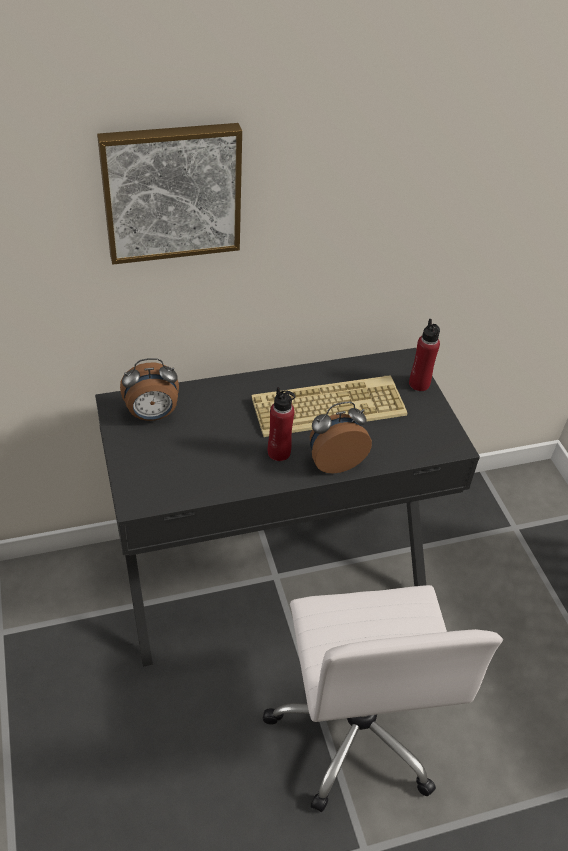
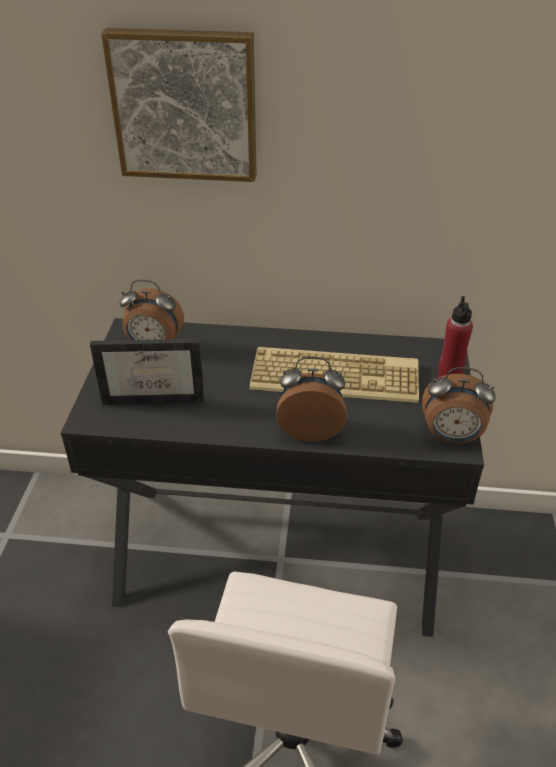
camera: 25 degrees right, 5 degrees down
red bottle [268,387,296,461] -> none
none -> picture frame [90,339,205,405]
none -> alarm clock [422,367,496,443]

